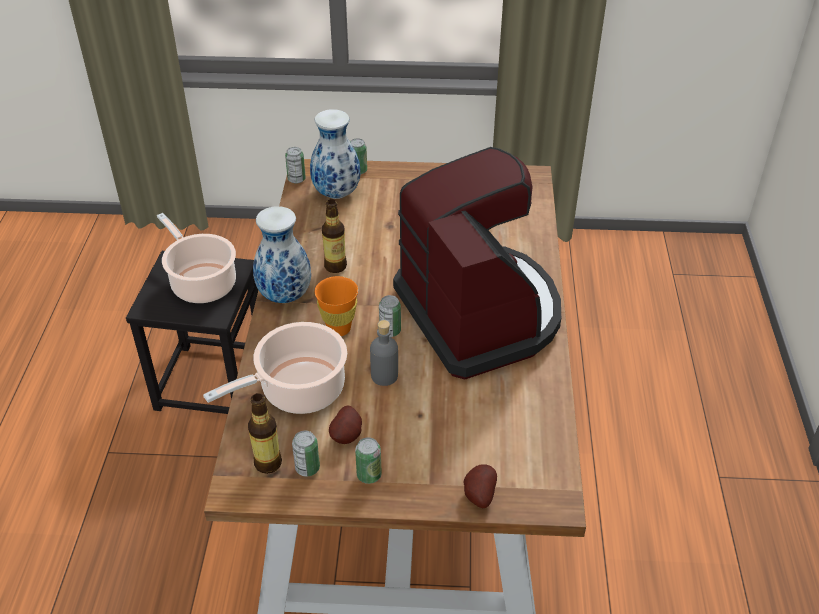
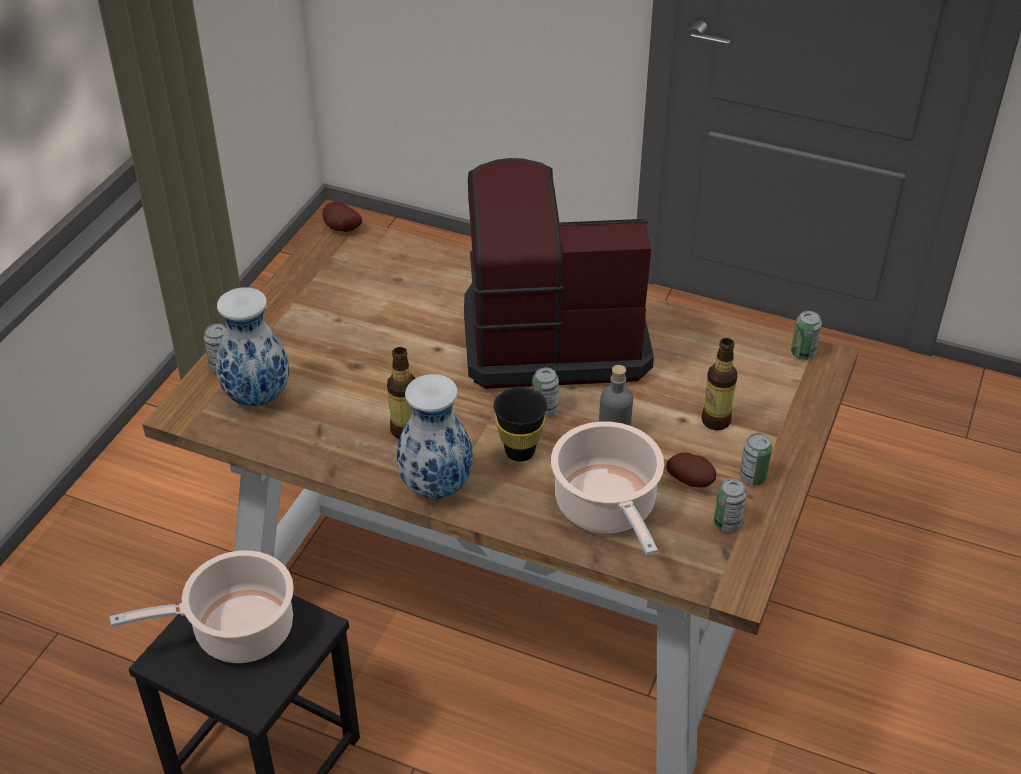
camera: 70 degrees left, 0 degrees up
bottle [248,393,282,474] -> bottle moved to [702,338,738,430]
can [285,147,306,184] -> can moved to [791,311,822,360]
orange cup [315,276,358,336] -> black cup [493,387,548,462]
potato [463,464,497,508] -> potato moved to [322,202,362,232]

